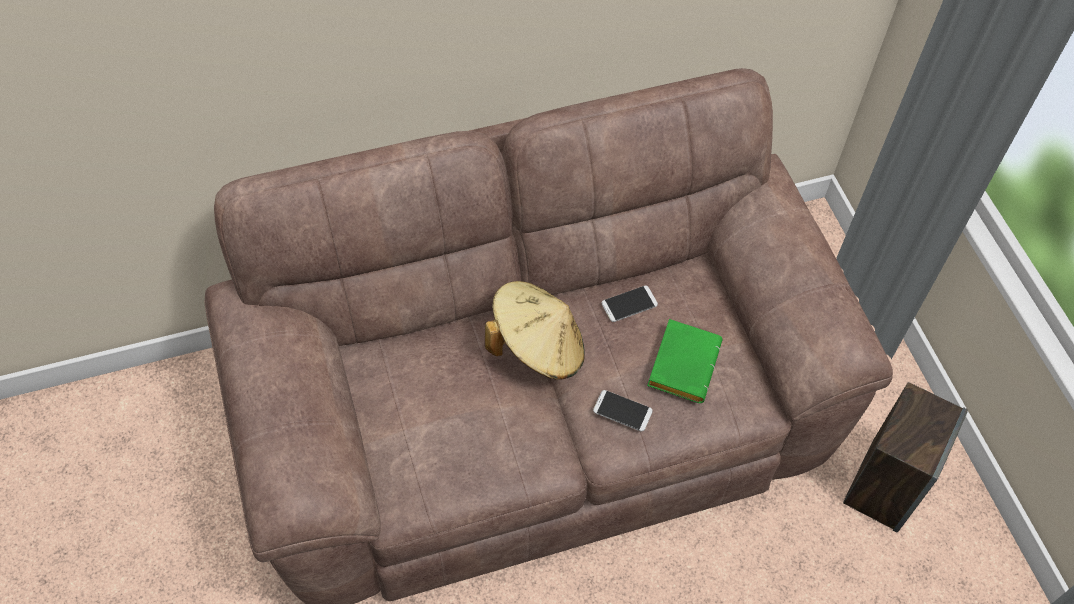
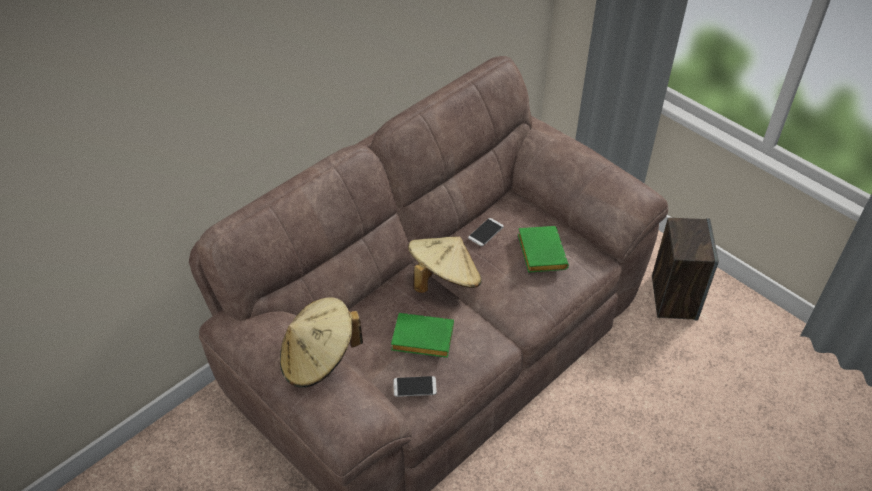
camera: 25 degrees left, 10 degrees down
phone [593,390,653,431] -> phone moved to [393,376,437,397]
none -> beige hat [280,297,363,387]
none -> green book [391,313,454,358]

